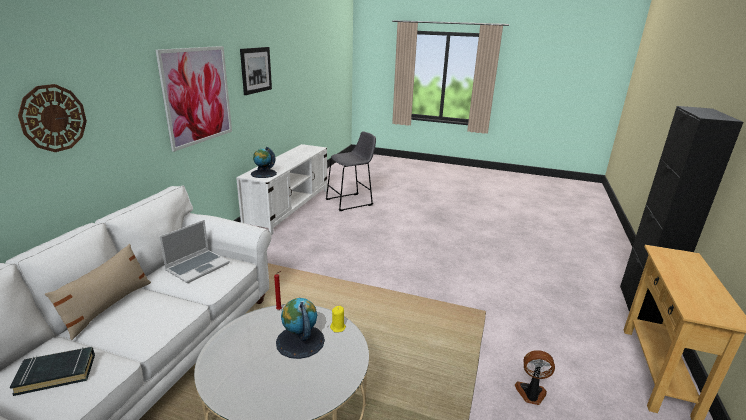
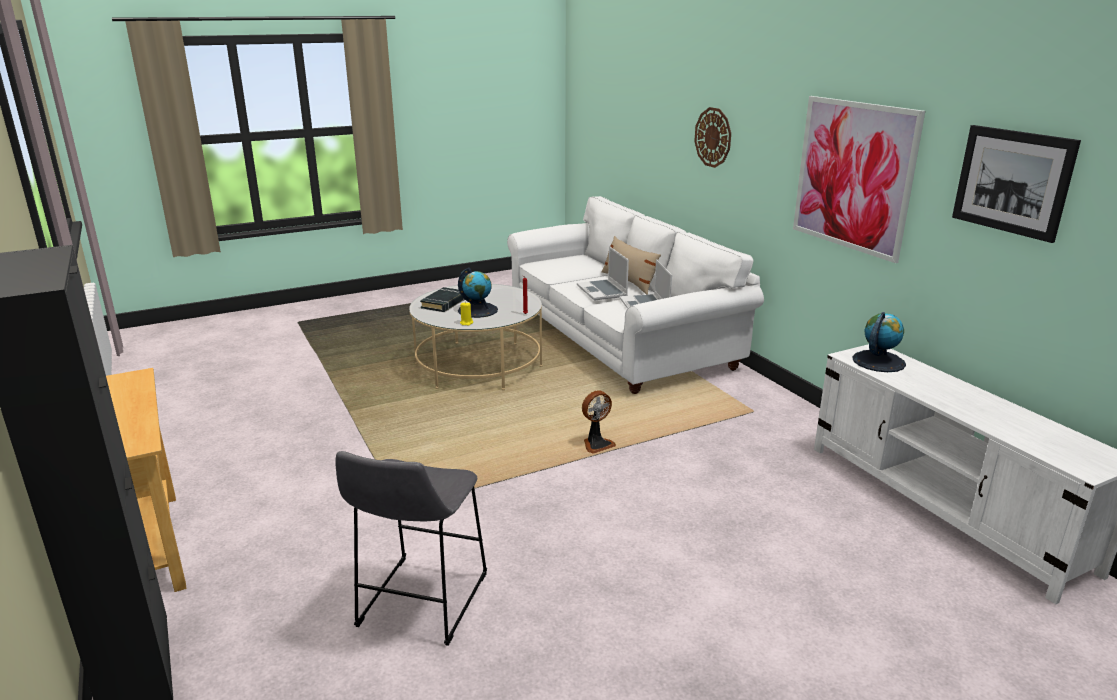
camera: 135 degrees right, 0 degrees up
black book [10,347,95,396] -> black book moved to [420,287,465,312]
grey stool [325,131,376,211] -> grey stool moved to [336,451,487,646]
fan [515,350,555,405] -> fan moved to [582,390,616,454]
none -> laptop [577,246,629,301]

